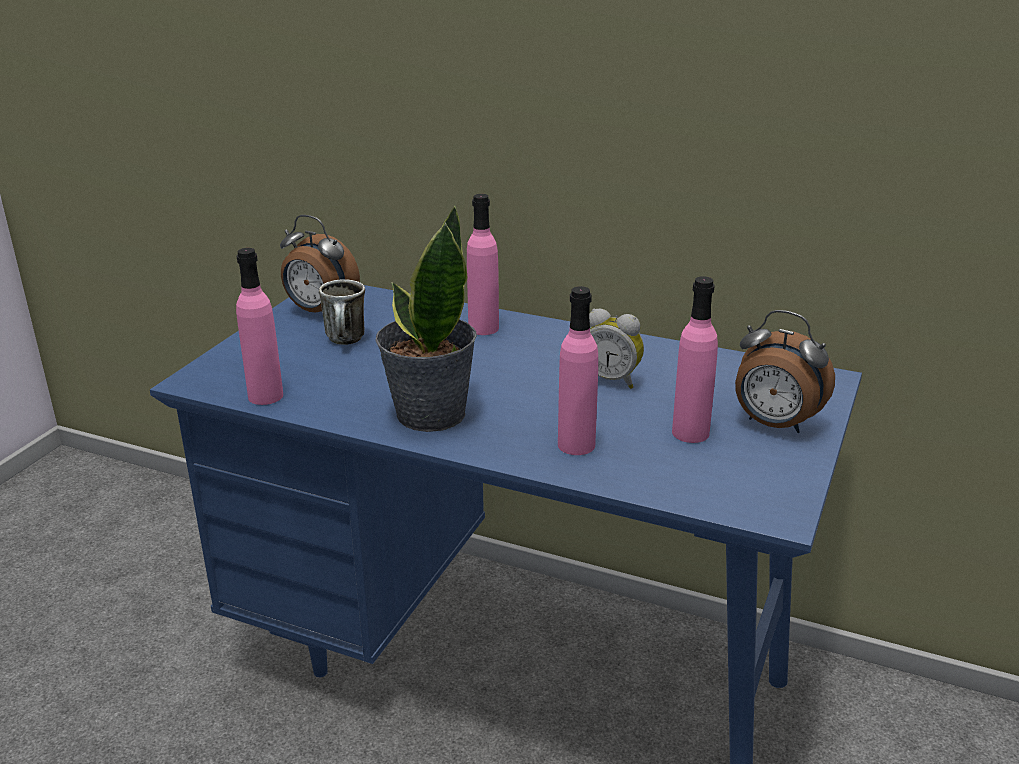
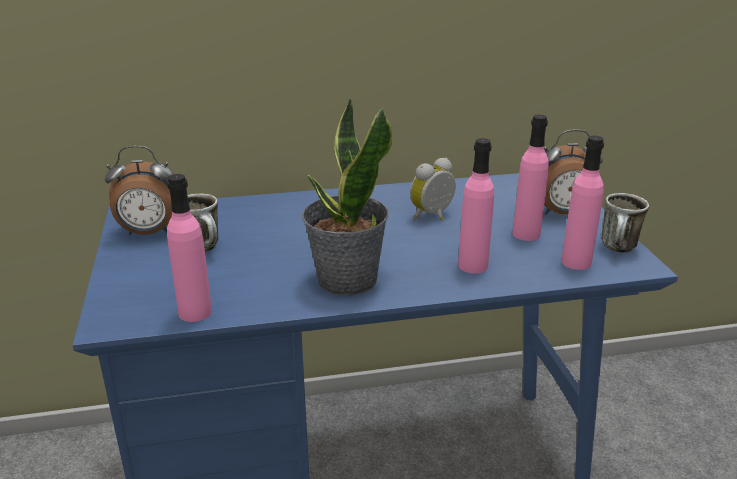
camera: 35 degrees left, 0 degrees up
pink bottle [467,194,499,335] -> pink bottle moved to [561,136,604,270]
alarm clock [589,309,644,389] -> alarm clock turned 150 degrees clockwise [410,158,456,221]
none -> mug [601,193,649,253]

